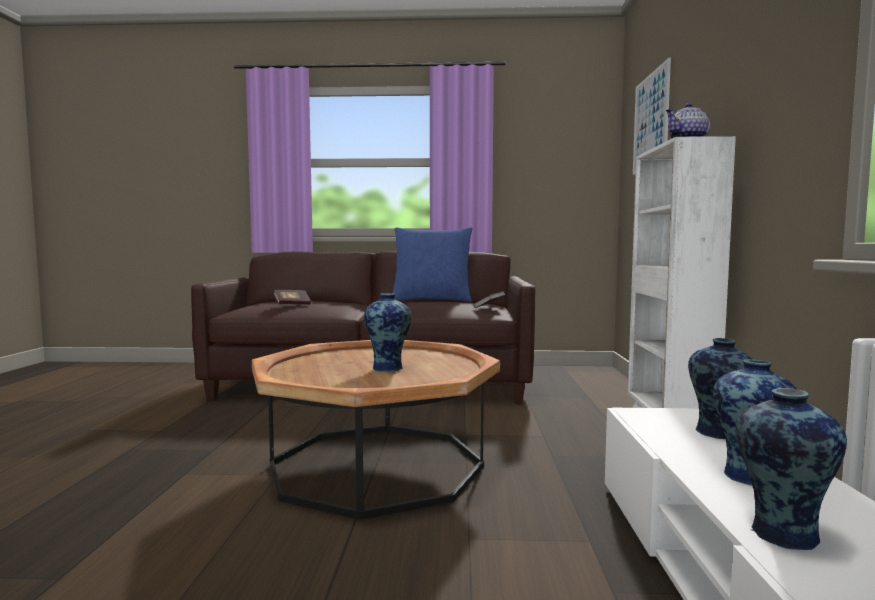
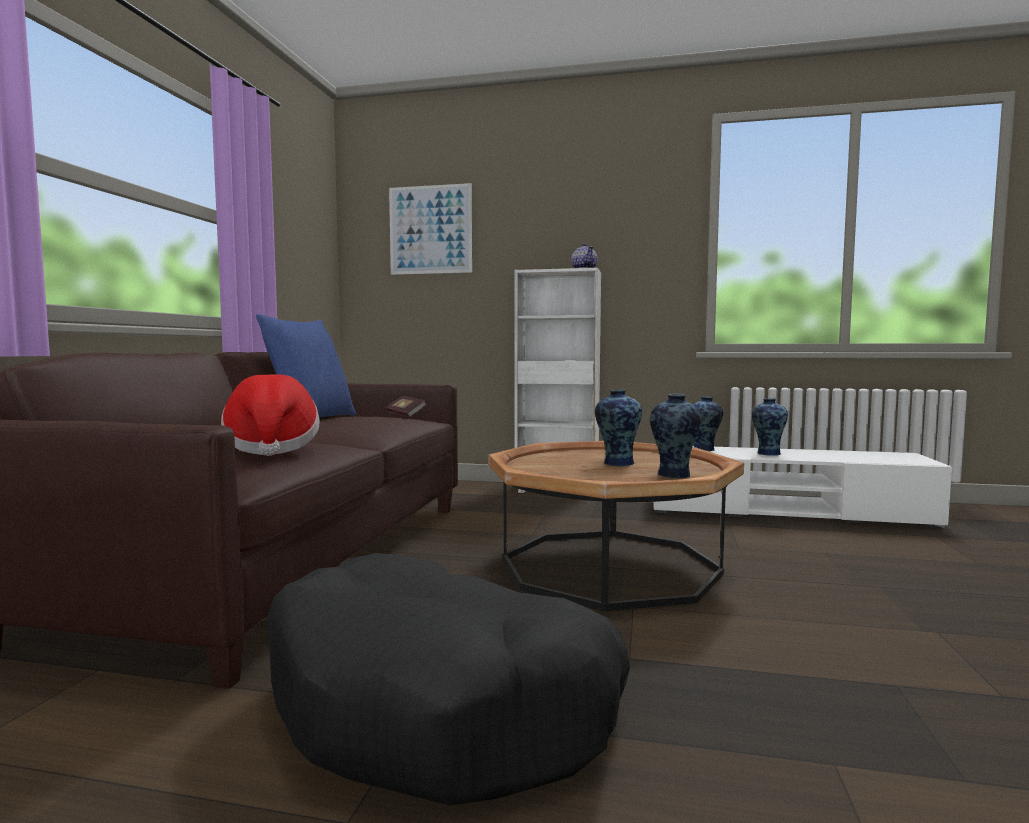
camera: 80 degrees left, 0 degrees up
book [273,290,311,305] -> hat [221,374,320,456]
vase [735,388,847,550] -> vase moved to [650,393,702,478]
none -> black dog bed [268,553,630,805]

